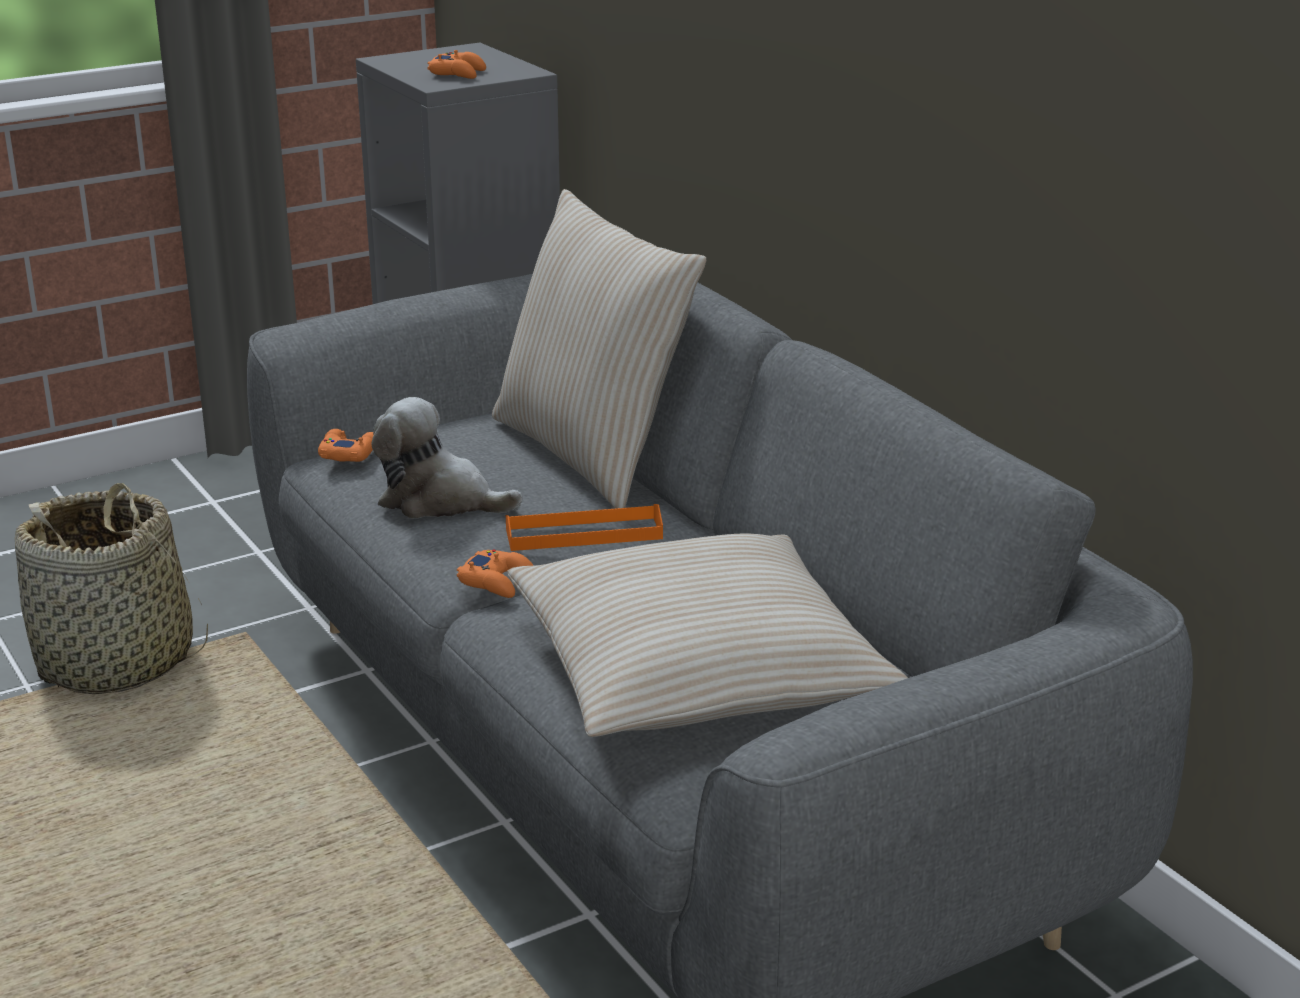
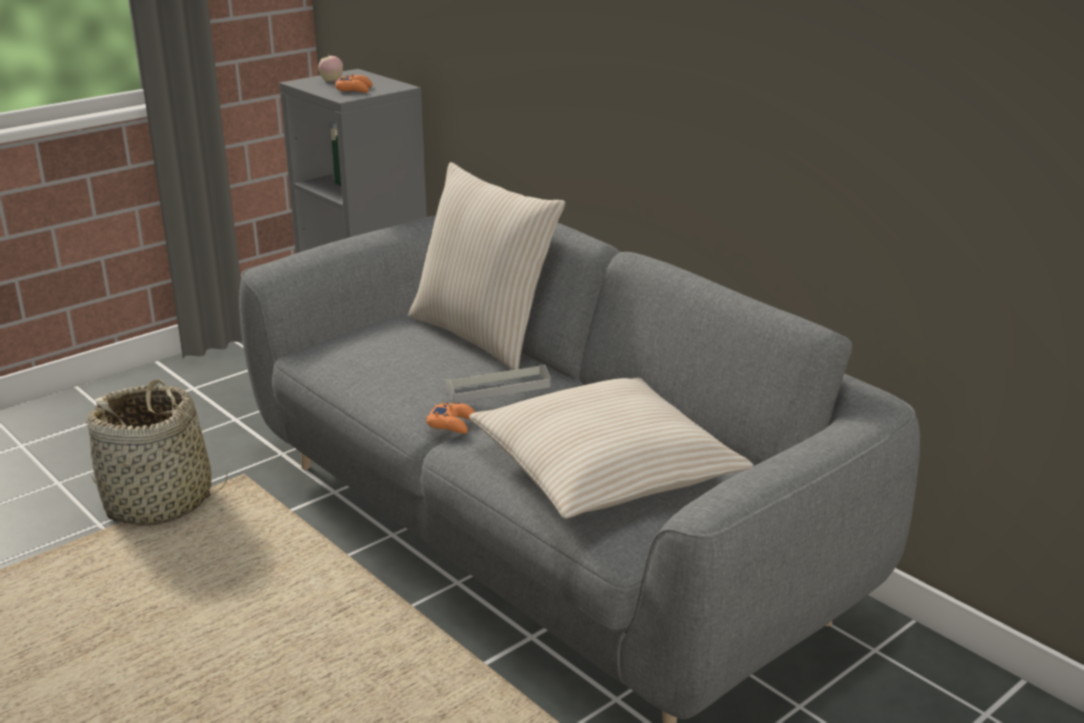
camera: 10 degrees left, 0 degrees up
orange game controller [318,429,374,462] -> none
plush toy [371,397,522,518] -> none
orange tray [506,504,663,551] -> grey tray [445,365,551,403]
none -> apple [318,56,343,82]

